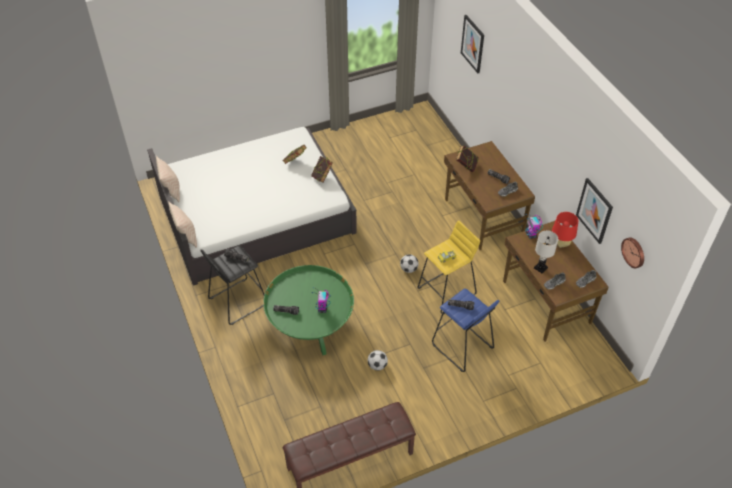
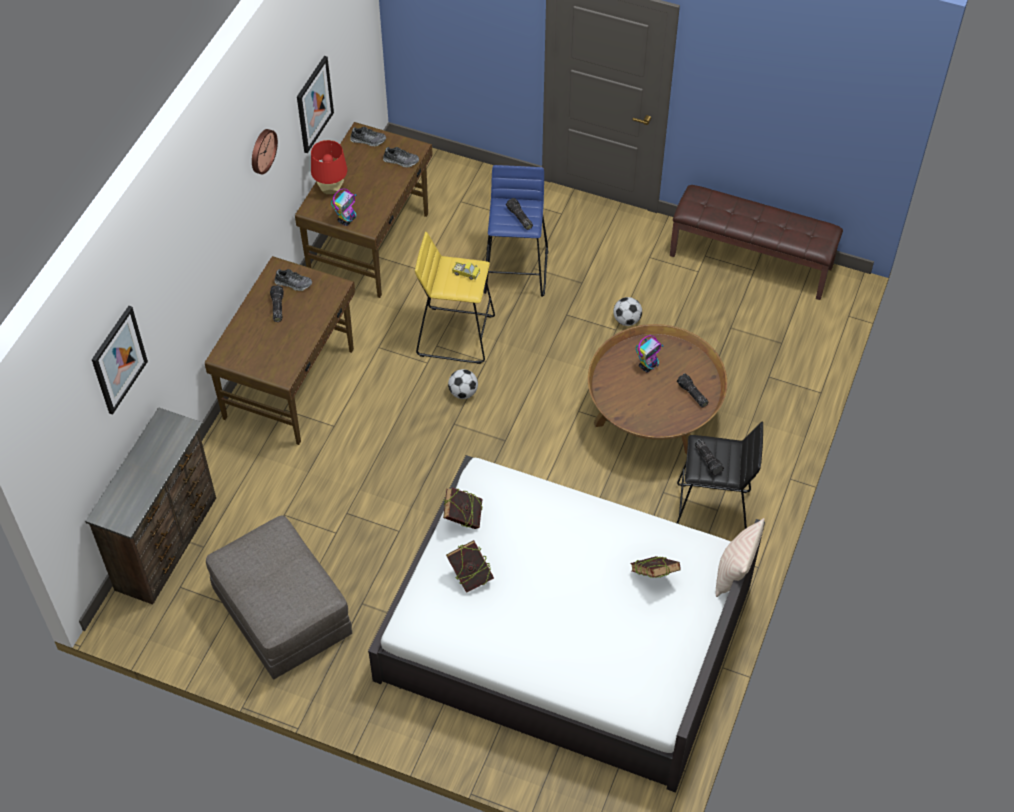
camera: 135 degrees left, 5 degrees up
beige pillow [156,156,180,202] -> none
green coffee table [263,265,354,355] -> brown coffee table [588,324,727,454]
book [456,145,479,172] -> book moved to [630,556,680,578]
white table lamp [534,231,558,273] -> none
wall clock [621,237,644,269] -> wall clock moved to [252,129,278,174]
none -> brown dresser [85,407,216,605]
none -> grey ottoman [206,516,352,679]

